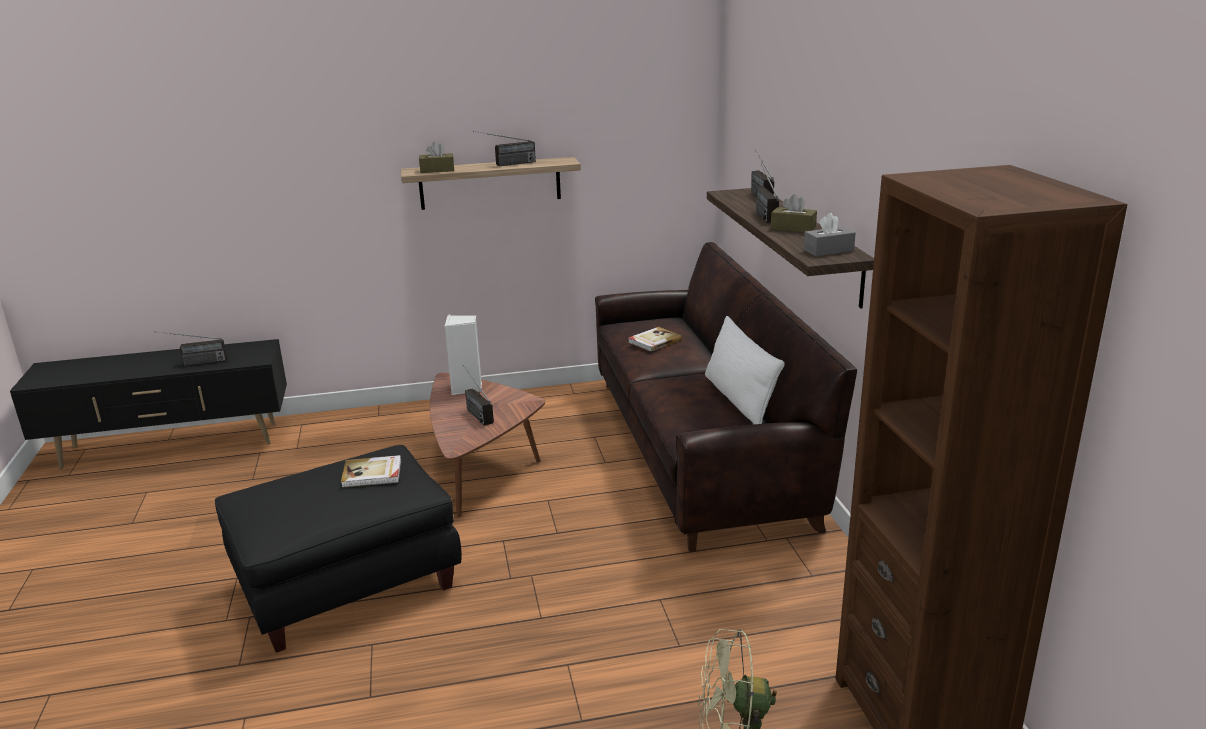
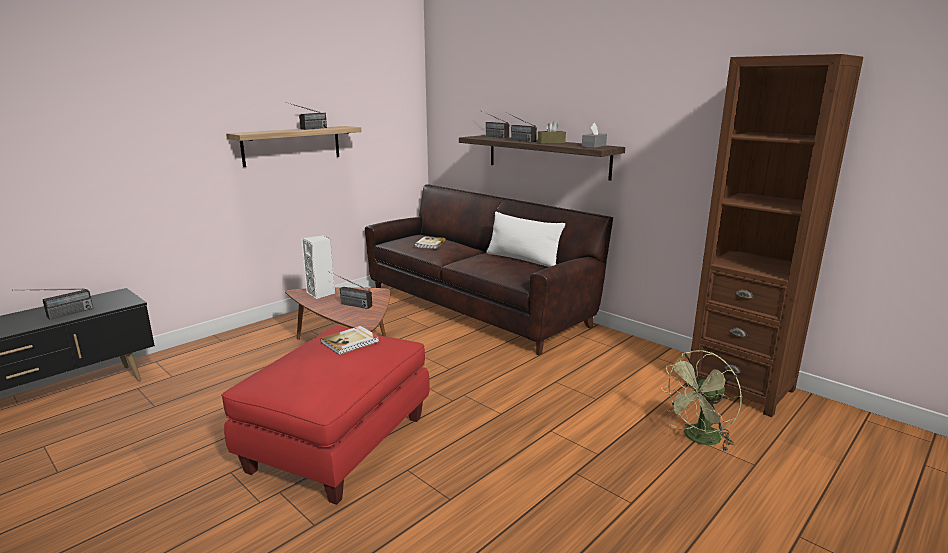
camera: 35 degrees left, 5 degrees down
black ottoman [215,445,462,653] -> red ottoman [221,326,430,505]
brown tissue box [419,142,454,173] -> none

